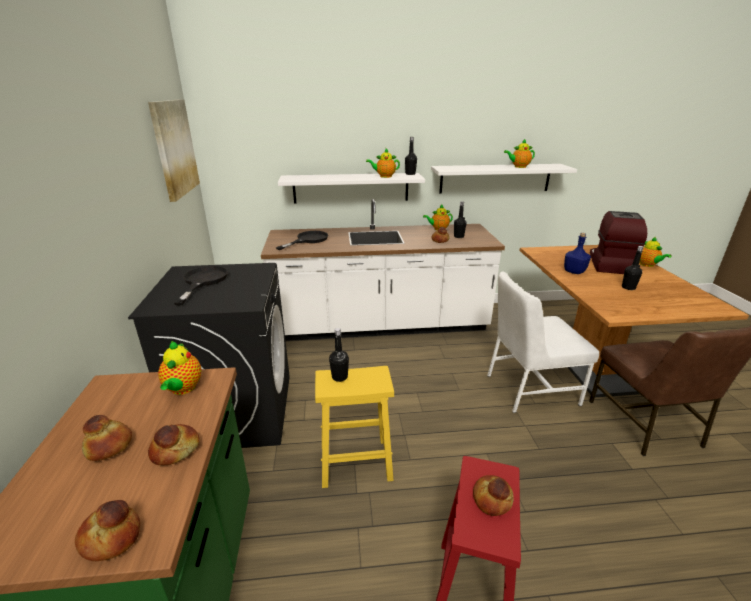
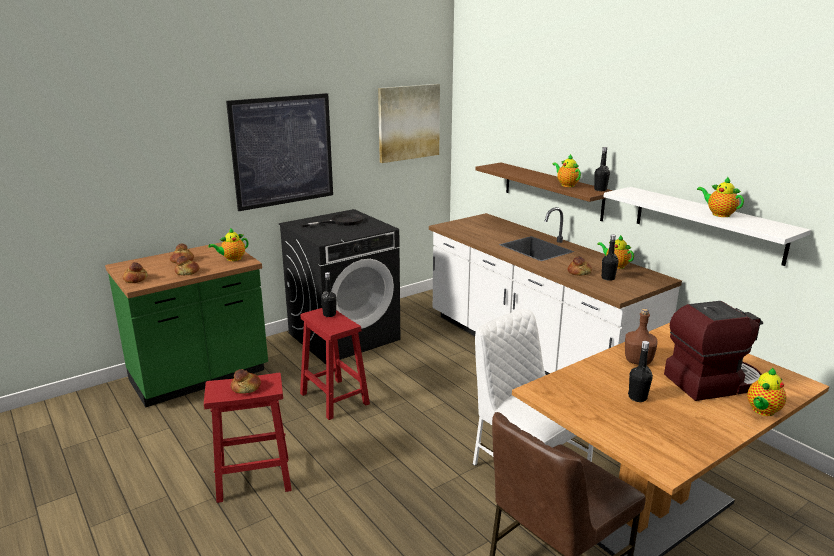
camera: 60 degrees right, 5 degrees down
black frying pan [276,231,328,250] -> none
white shelf [278,173,425,203] -> brown shelf [475,163,613,221]
yellow stool [315,366,394,488] -> red stool [300,308,370,420]
blue bottle [564,233,591,274] -> brown bottle [625,309,657,365]
none -> picture [226,93,333,211]

